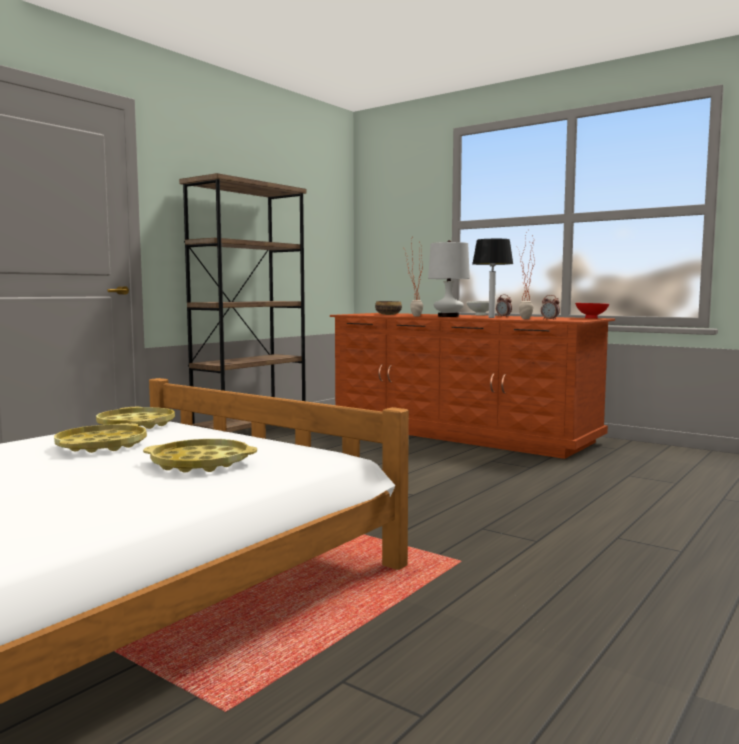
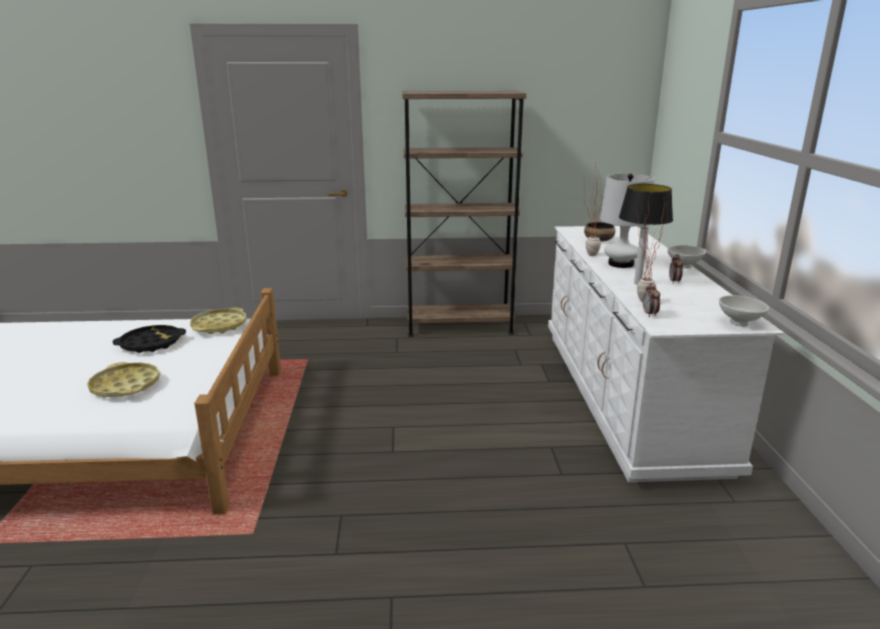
camera: 50 degrees right, 15 degrees up
yellow tray [54,423,147,453] -> black tray [113,325,186,353]
brown dresser [330,313,615,459] -> white dresser [548,226,784,482]
red bowl [575,303,609,319] -> white bowl [719,295,769,327]

